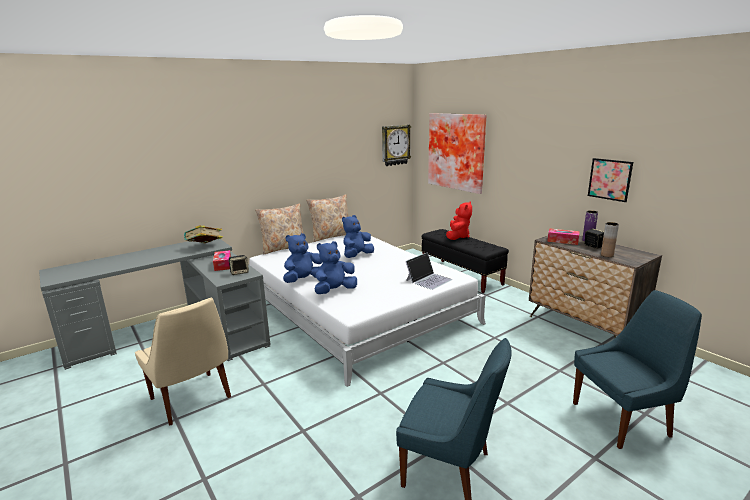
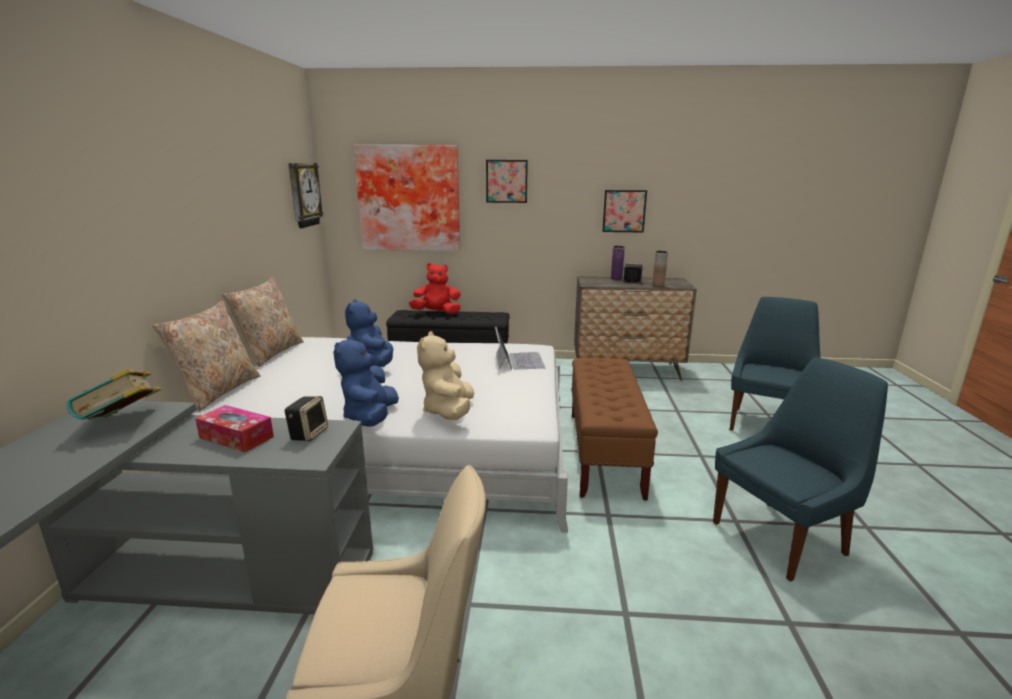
camera: 50 degrees left, 0 degrees up
blue plush toy [315,241,357,294] -> beige plush toy [417,331,474,420]
red plush toy [446,202,472,240] -> red plush toy turned 60 degrees counterclockwise [409,263,461,314]
tissue box [547,229,580,245] -> none
none -> picture [486,160,528,203]
none -> brown bench [571,358,658,500]

